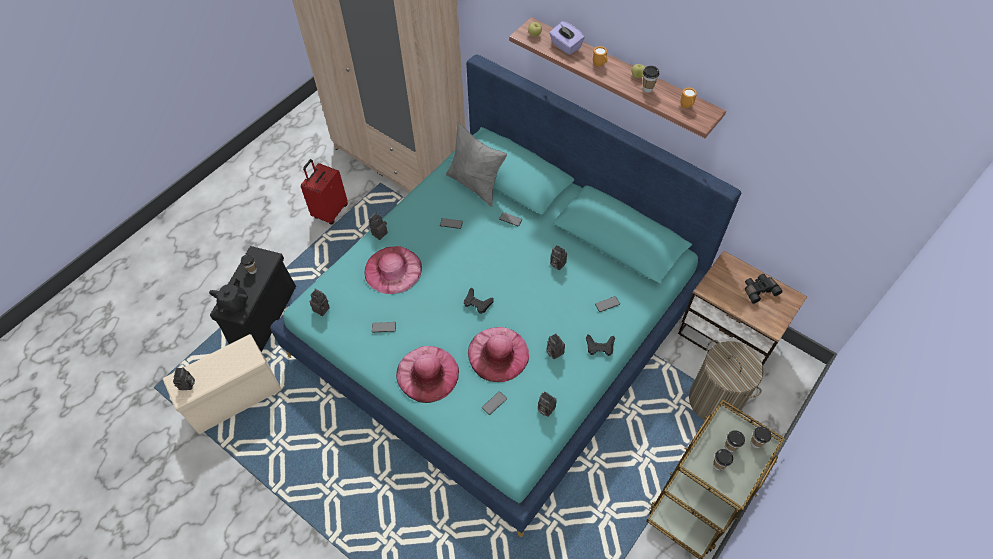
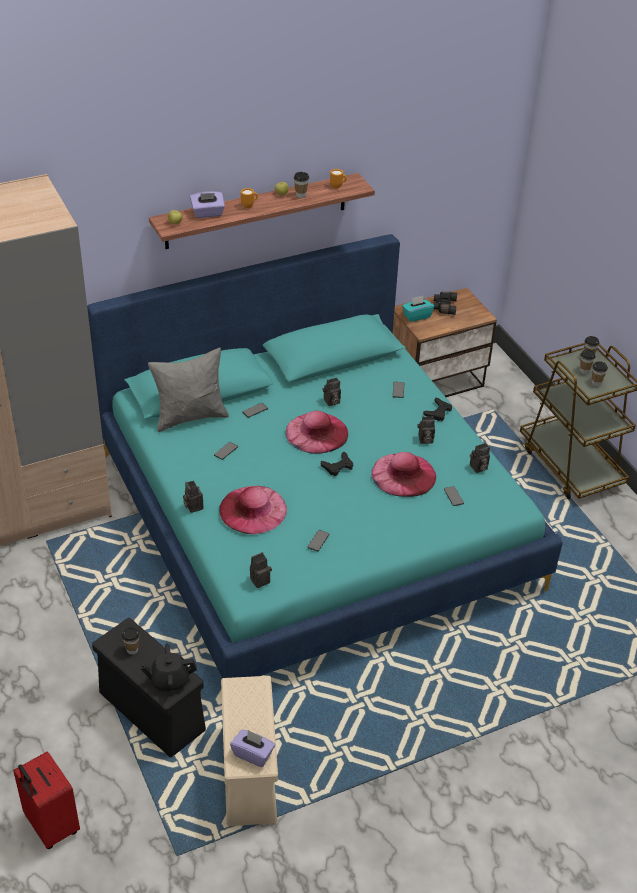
camera: 65 degrees left, 15 degrees down
camera [173,367,195,390] -> purple tissue box [230,729,275,767]
black teapot [209,278,248,314] -> black teapot turned 135 degrees clockwise [140,644,197,691]
red suitcase [301,159,348,224] -> red suitcase moved to [13,751,80,849]
pink hat [396,346,459,403] -> pink hat moved to [286,411,348,454]
laundry basket [689,340,764,420] -> none
none -> turquoise tissue box [402,296,434,322]

